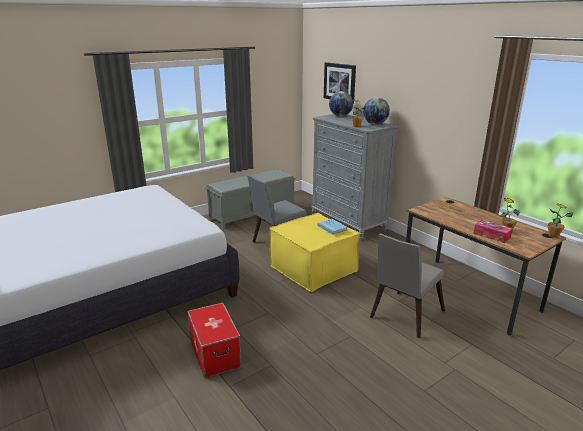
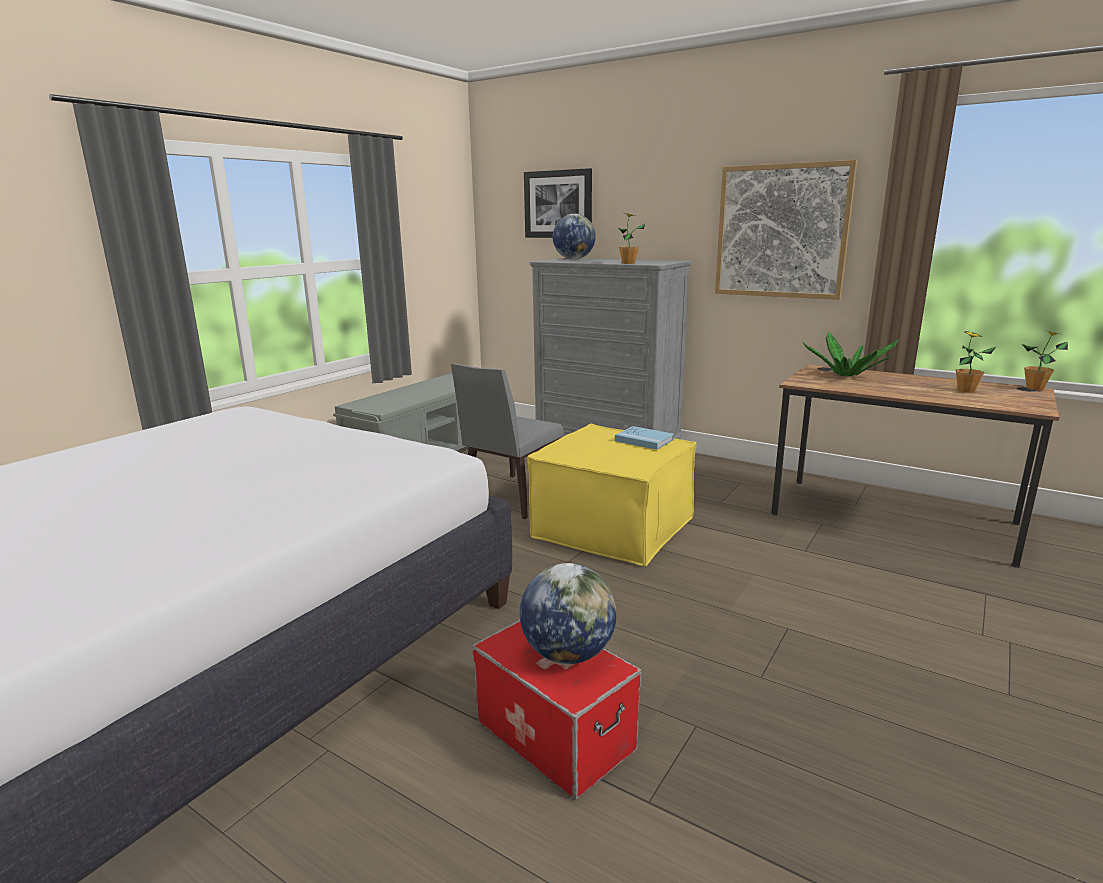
camera: 20 degrees left, 5 degrees down
globe [363,97,390,125] -> globe moved to [520,563,617,664]
grey chair [370,233,445,338] -> none
tissue box [473,220,513,243] -> none
none -> picture [715,160,857,300]
none -> potted plant [802,332,899,376]

